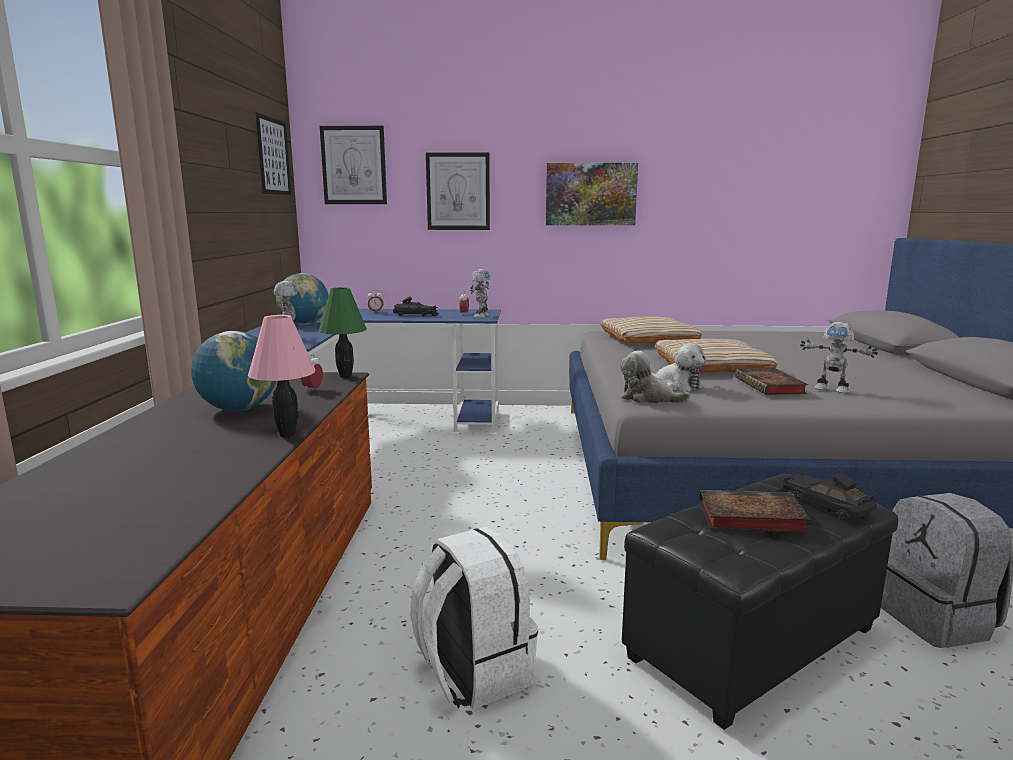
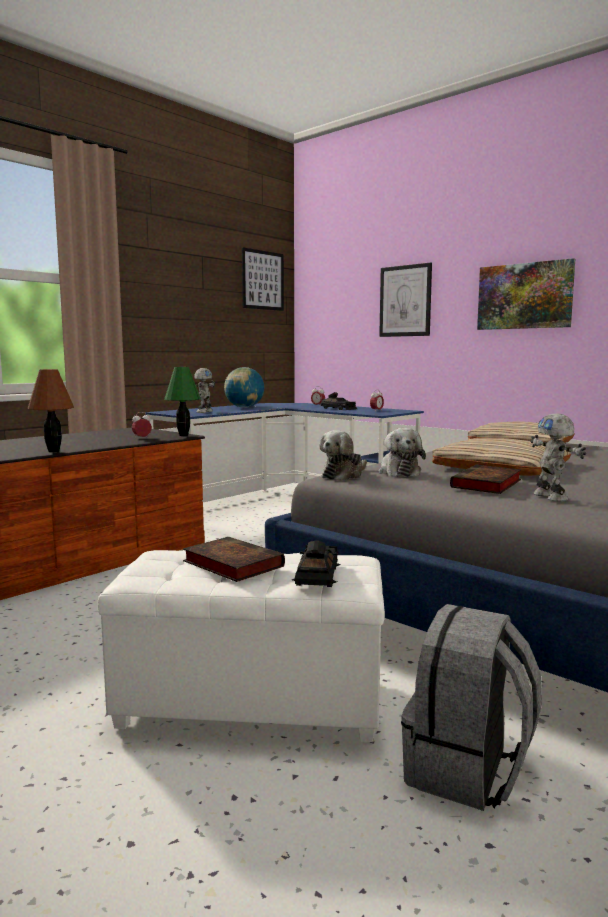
camera: 40 degrees right, 5 degrees down
globe [191,331,276,411] -> none
pink table lamp [248,315,315,437] -> brown table lamp [27,369,74,452]
picture [320,126,387,204] -> none
white backpack [410,526,538,709] -> none
toy robot [470,269,490,318] -> none
plush toy [620,351,691,403] -> plush toy turned 120 degrees counterclockwise [319,430,367,481]
black ottoman [622,474,898,730] -> white ottoman [98,550,385,742]

